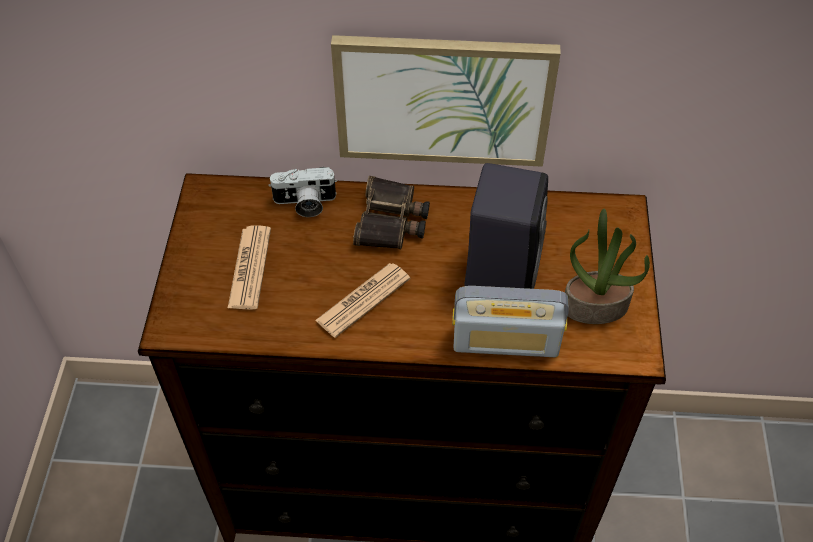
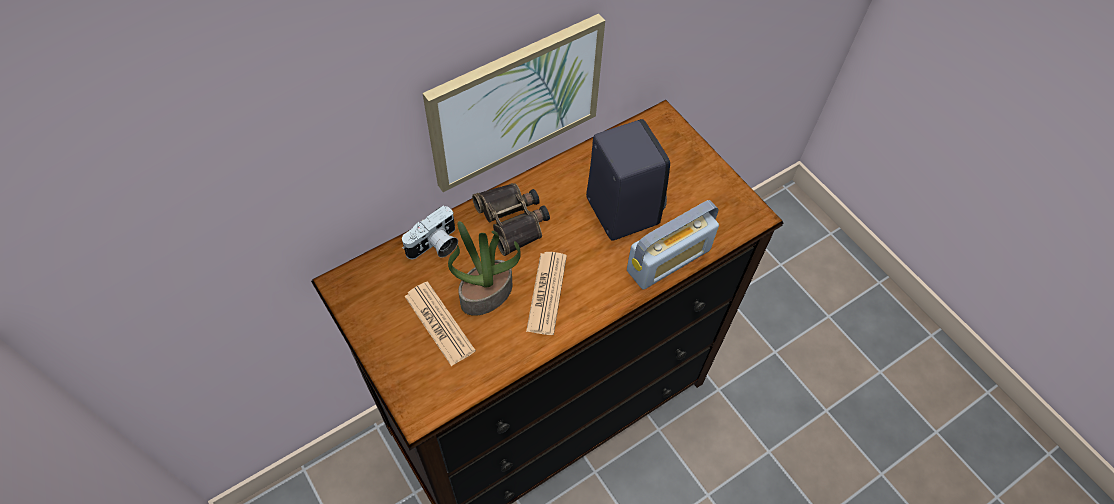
camera: 40 degrees left, 5 degrees up
potted plant [565,209,650,324] -> potted plant moved to [448,221,521,316]

